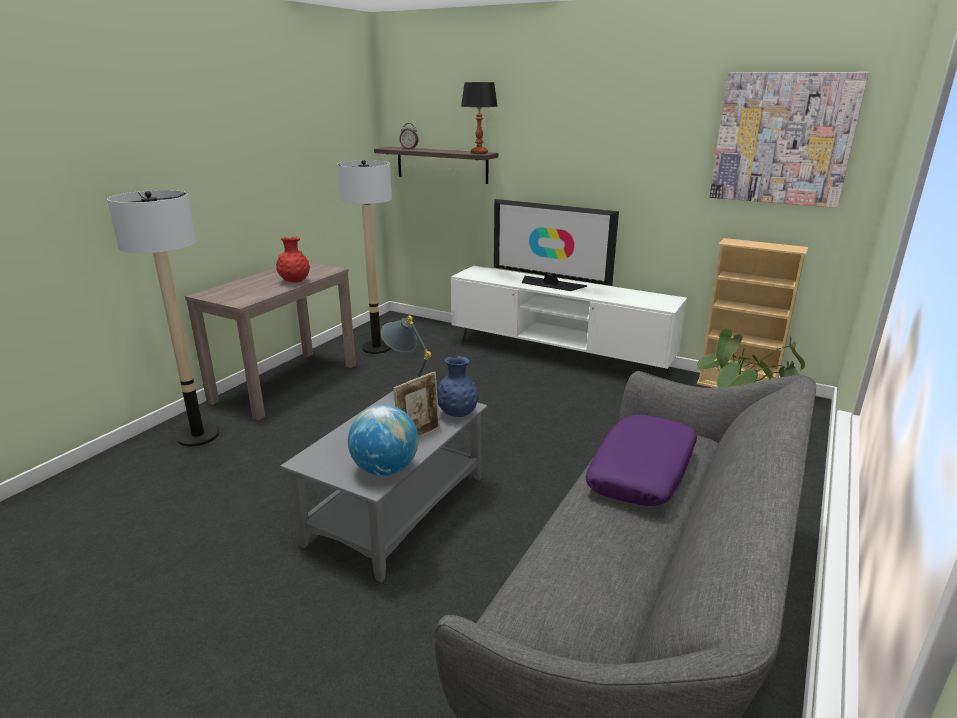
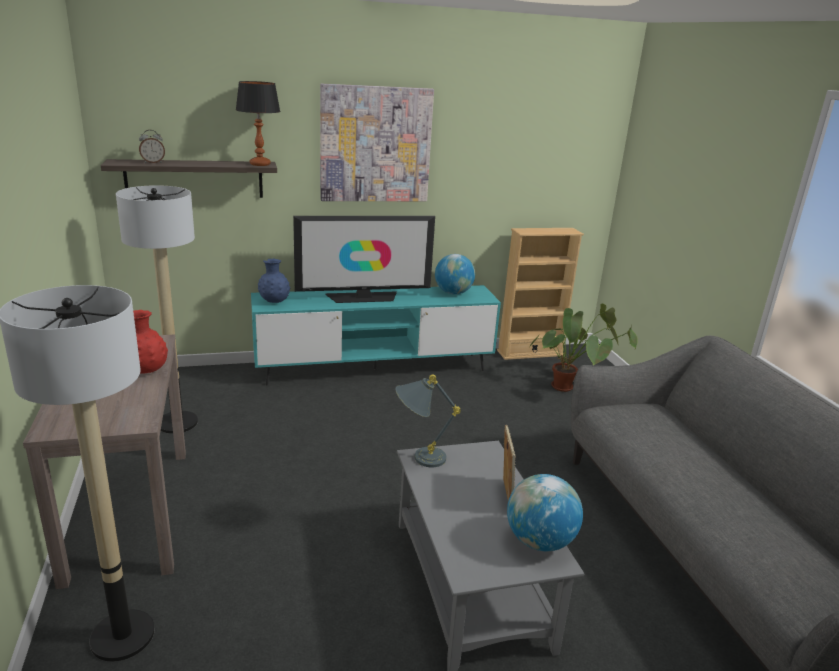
camera: 45 degrees left, 0 degrees up
blue vase [437,356,479,417] -> blue vase moved to [258,259,290,303]
white tv stand [451,266,687,377] -> turquoise tv stand [251,285,501,386]
purple pillow [586,415,697,506] -> none
picture [710,72,869,208] -> picture moved to [320,84,434,201]
none -> globe [435,254,475,295]

